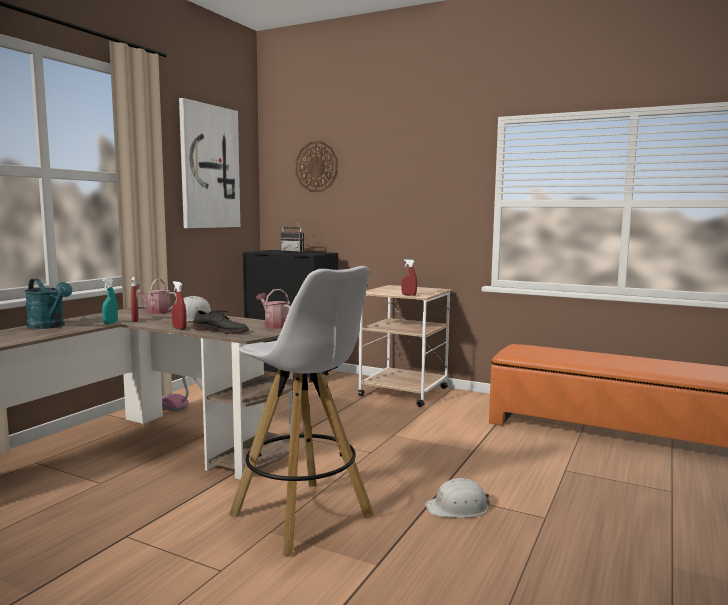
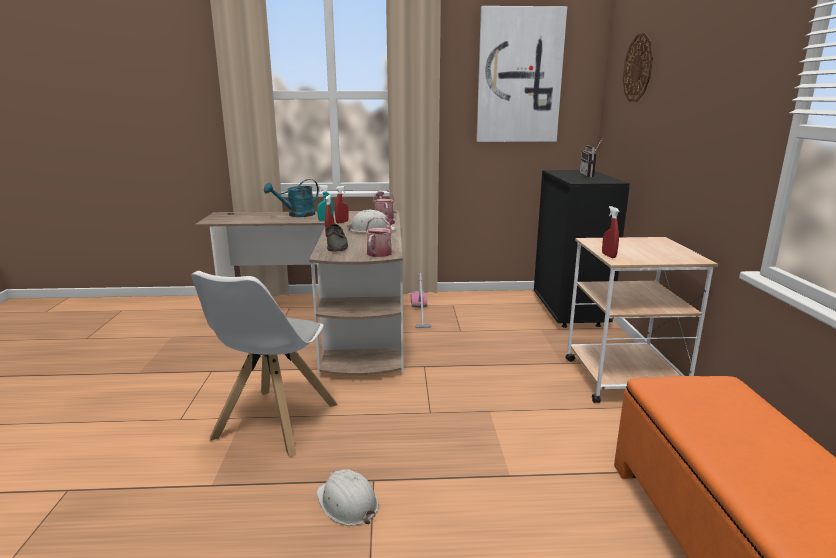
camera: 60 degrees right, 10 degrees up
turquoise watering can [25,278,72,329] -> turquoise watering can turned 45 degrees clockwise [264,179,319,217]
white stool [229,266,374,556] -> chair [191,271,338,457]

